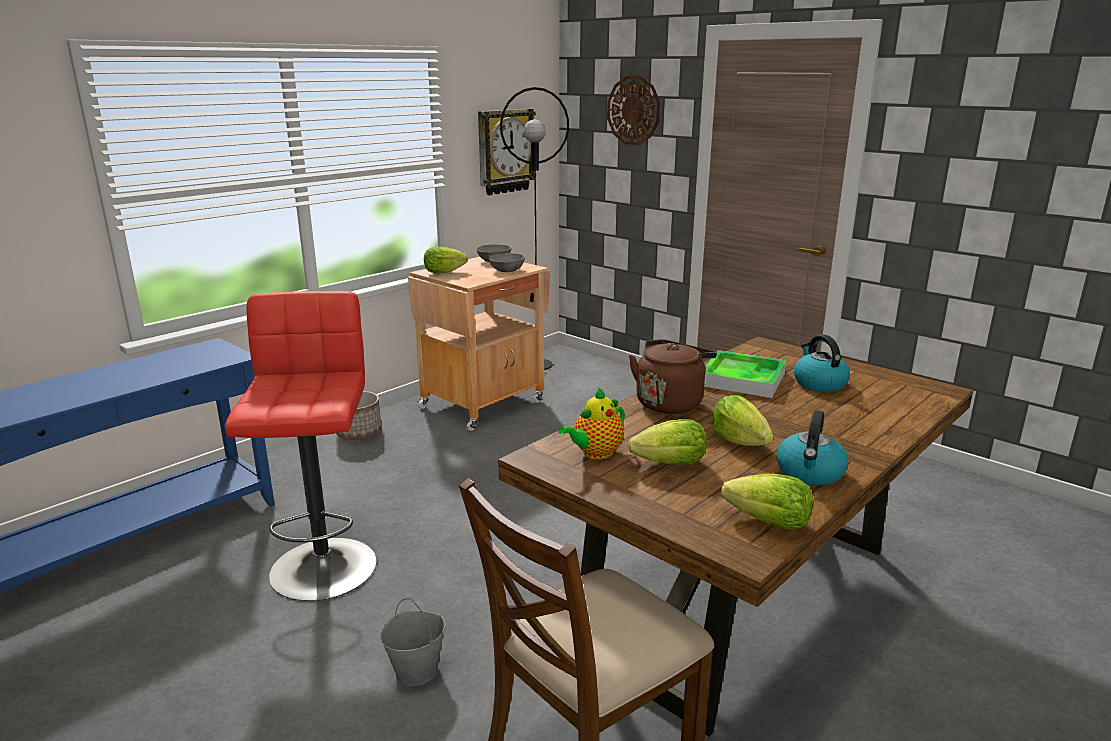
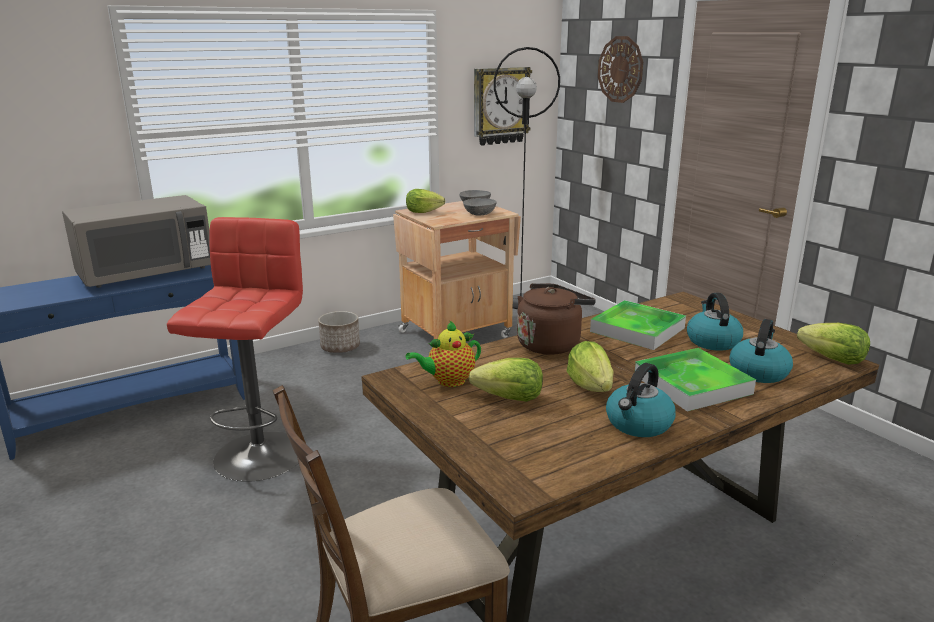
camera: 15 degrees right, 0 degrees up
grey bucket [380,598,446,686] -> none
lettuce [721,474,813,530] -> lettuce moved to [797,323,870,365]
none -> grey microwave [62,195,211,288]
none -> tray [635,348,756,411]
none -> kettle [729,319,793,383]

